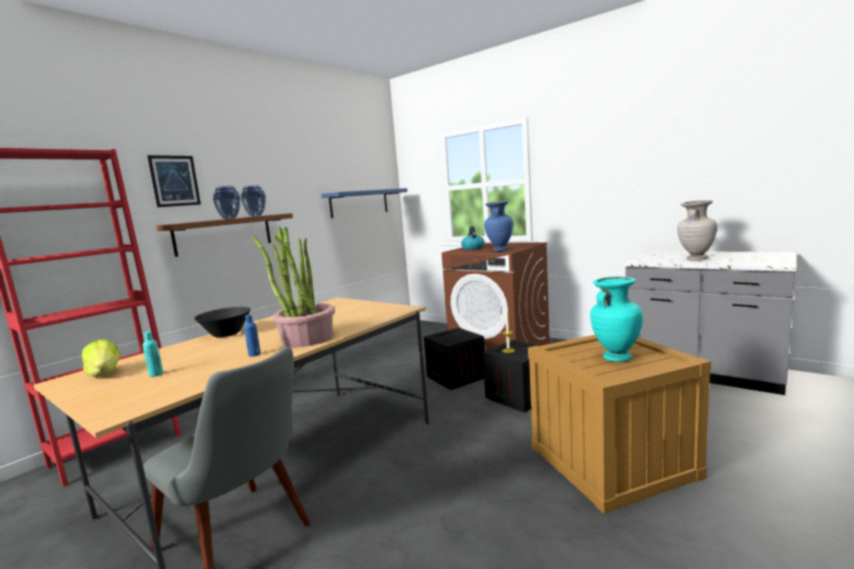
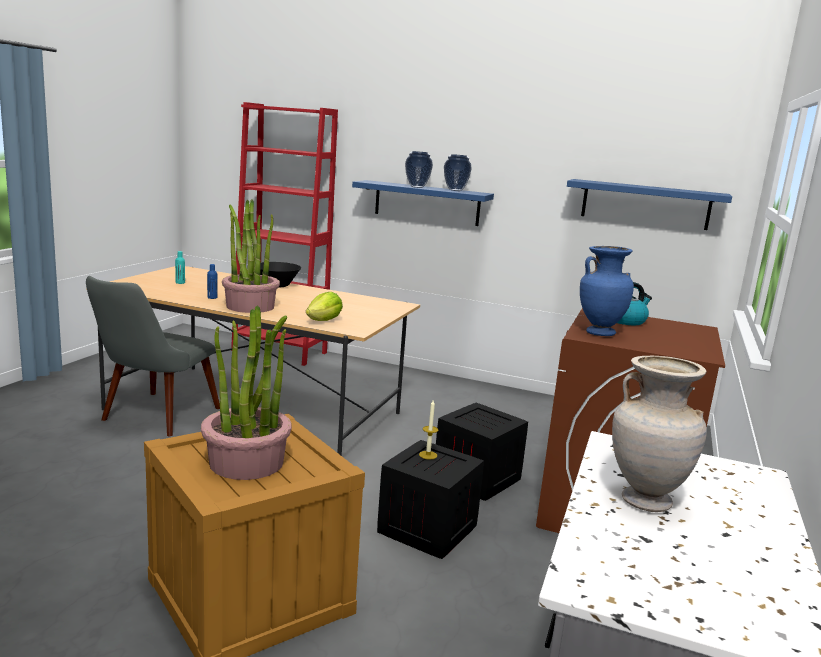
camera: 70 degrees right, 5 degrees up
lettuce [82,339,120,377] -> lettuce moved to [306,292,343,321]
picture [147,155,201,207] -> none
brown shelf [156,213,293,257] -> blue shelf [352,180,494,226]
turquoise vase [590,276,643,362] -> potted plant [201,306,292,480]

